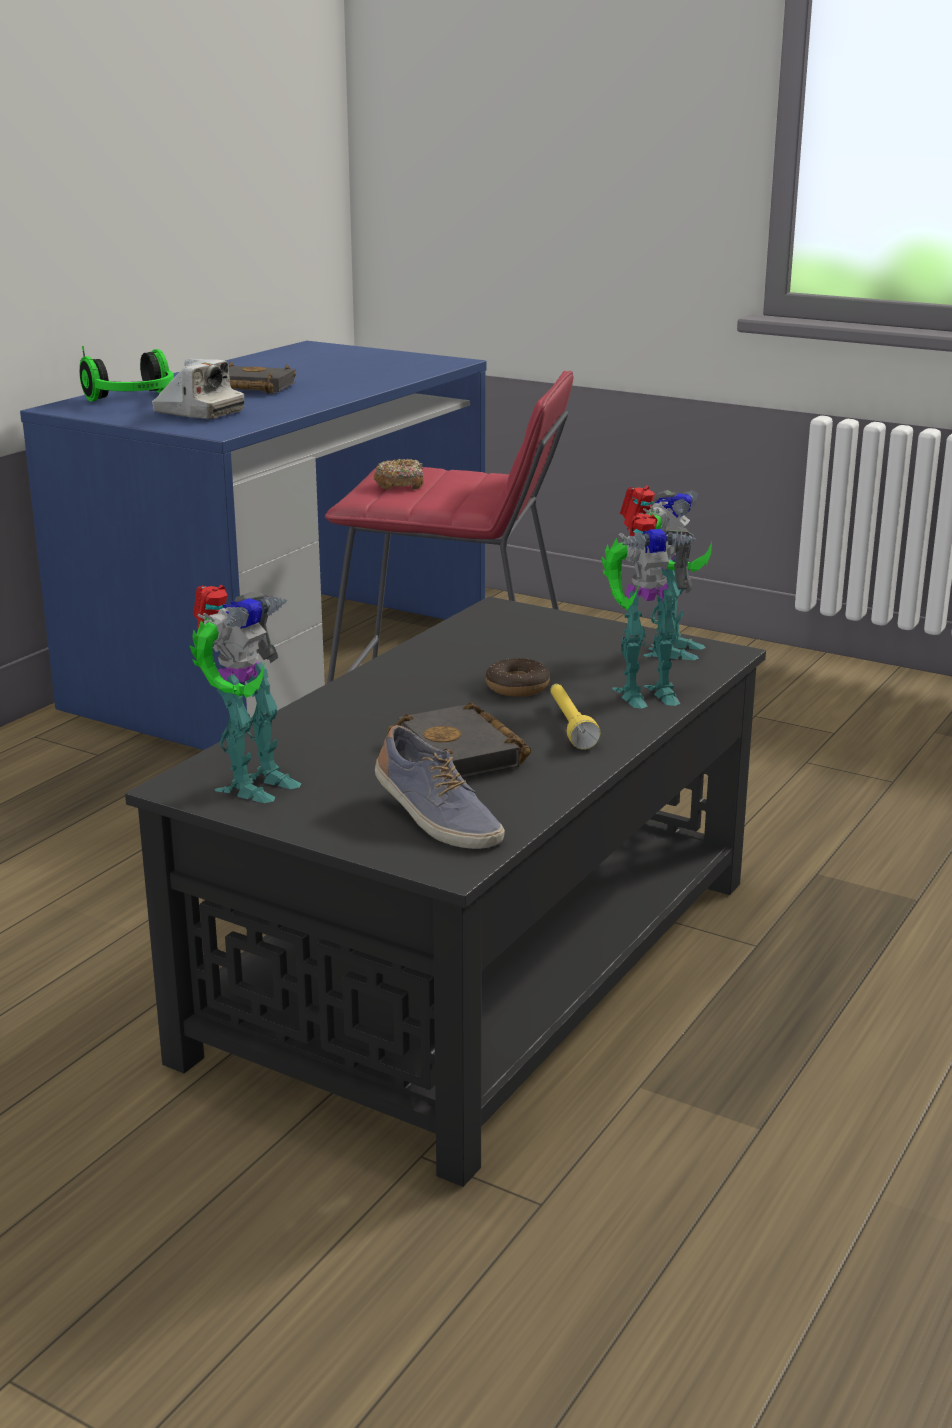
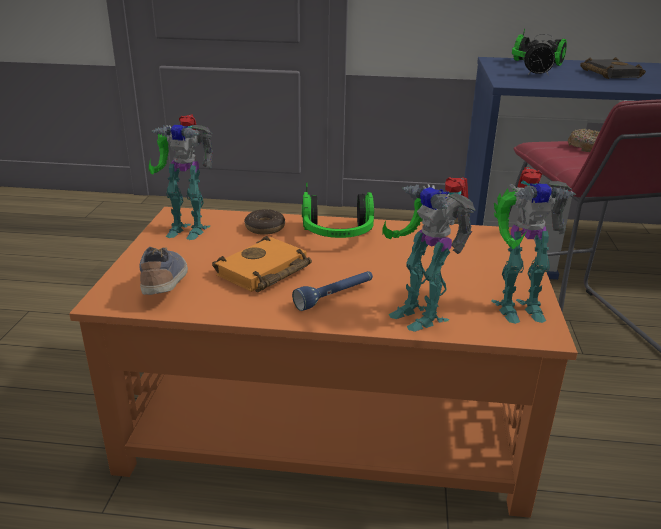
camera: 65 degrees right, 5 degrees up
black coffee table [125,596,766,1187] -> orange coffee table [69,207,578,518]
camera [152,359,245,419] -> alarm clock [524,34,558,76]
shoe [375,725,505,849] -> shoe turned 150 degrees clockwise [139,247,188,295]
black book [387,702,531,778] -> orange book [212,236,312,292]
donut [486,658,550,697] -> donut moved to [244,209,285,235]
yellow flashlight [550,684,601,750] -> blue flashlight [292,271,373,311]
none -> headphones [302,183,374,238]

